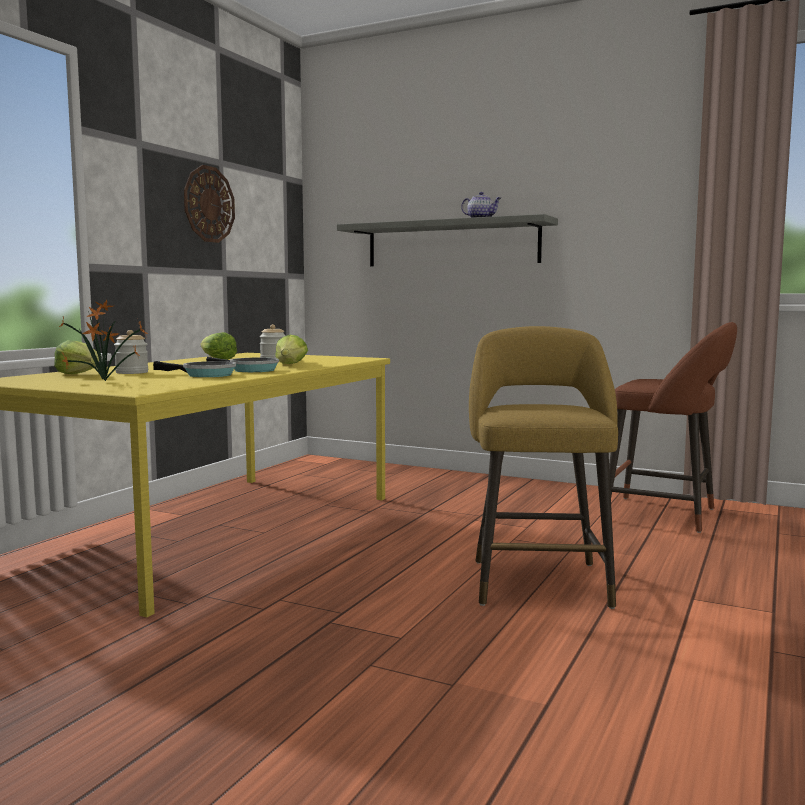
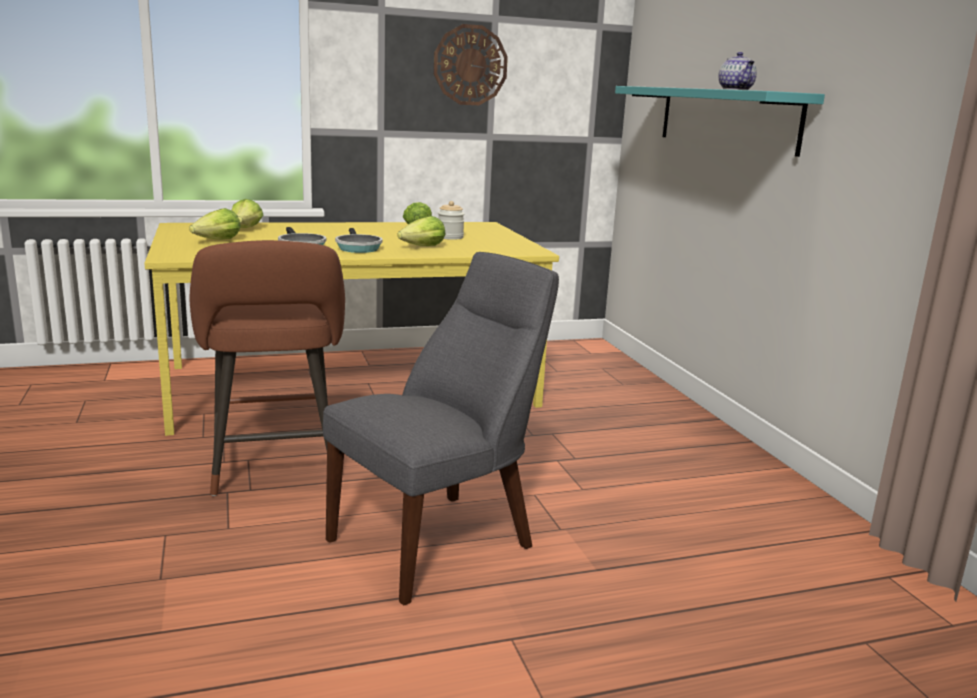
camera: 45 degrees right, 10 degrees up
potted plant [59,300,148,381] -> lettuce [189,208,241,239]
jar [114,330,148,374] -> none
grey shelf [337,214,558,266] -> turquoise shelf [615,86,825,157]
yellow stool [469,326,618,609] -> grey chair [323,252,559,605]
brown stool [609,322,737,533] -> brown stool moved to [190,240,345,496]

